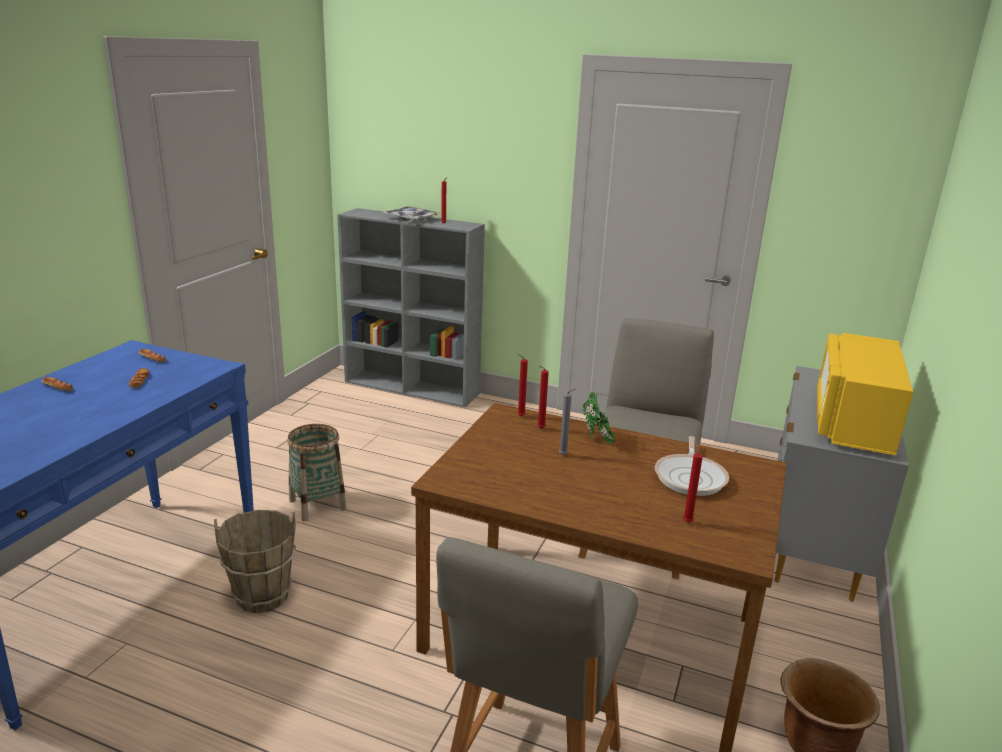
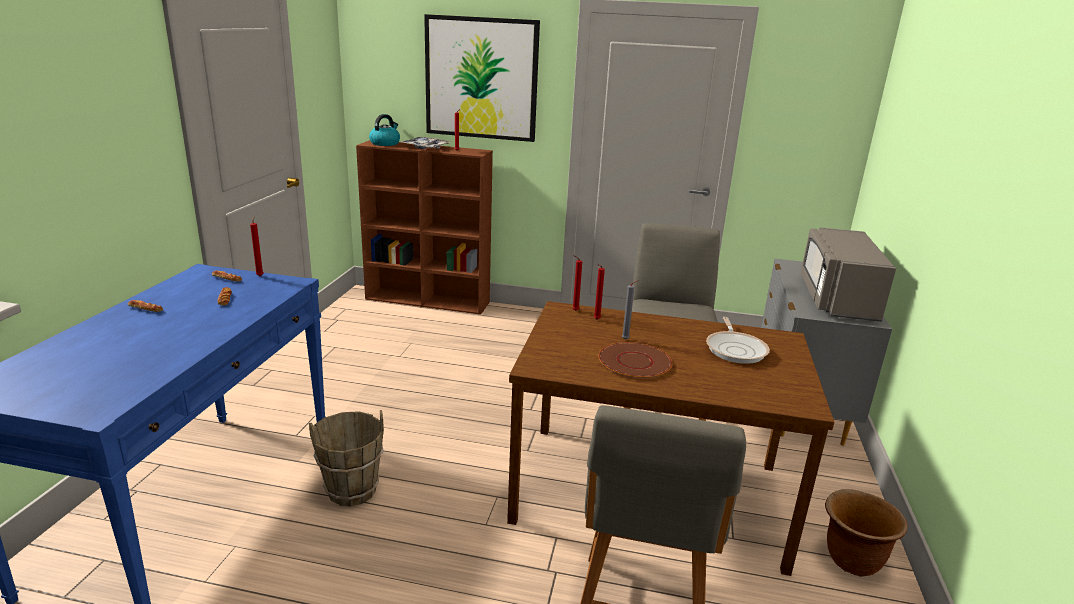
camera: 10 degrees left, 0 degrees up
basket [287,424,347,522] -> none
grey bookcase [337,208,485,407] -> brown bookcase [356,140,493,315]
potted plant [583,391,615,445] -> none
red candle [683,443,703,523] -> red candle moved to [250,217,264,276]
yellow microwave [817,333,913,455] -> grey microwave [801,227,896,322]
none -> kettle [369,114,400,146]
none -> picture [424,14,540,142]
none -> brown plate [599,342,672,379]

